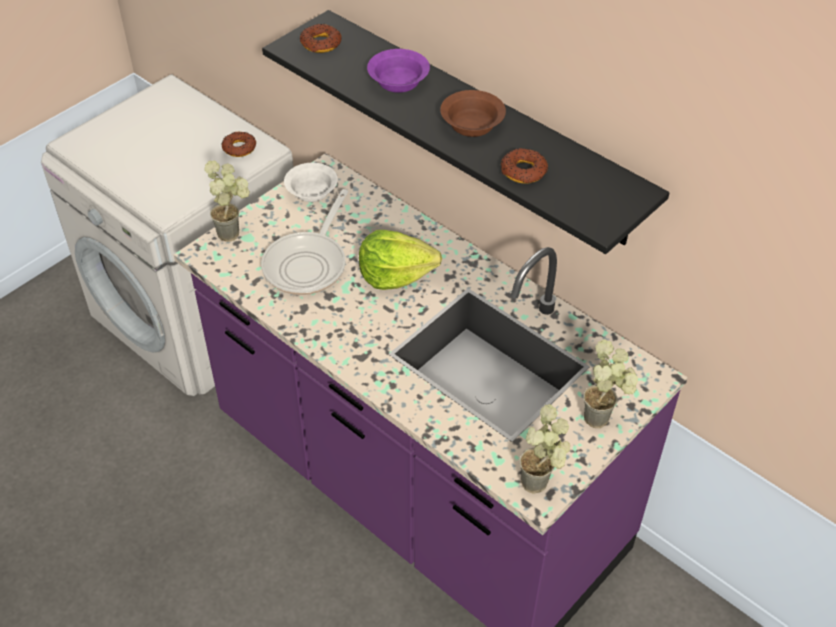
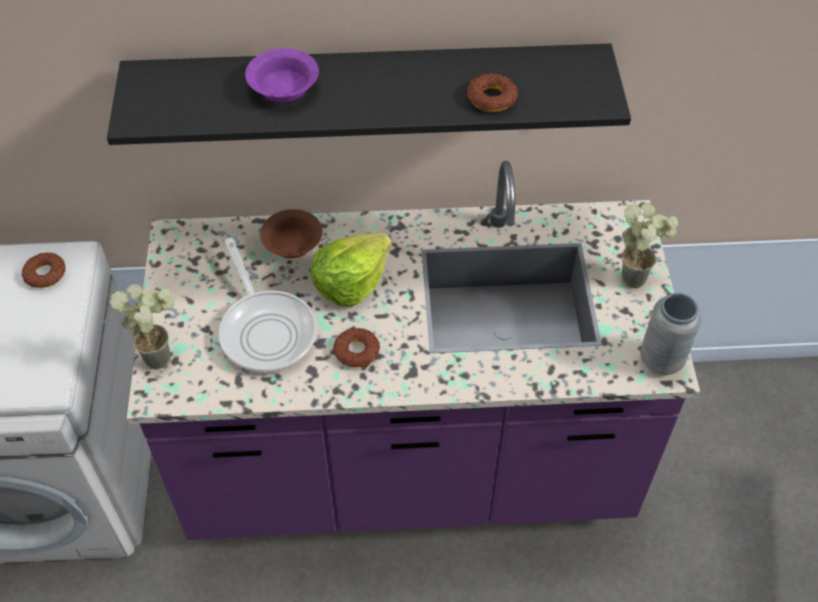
camera: 45 degrees left, 5 degrees up
white bowl [284,163,338,202] -> none
donut [300,24,342,53] -> donut moved to [333,328,380,367]
brown bowl [440,90,506,137] -> brown bowl moved to [260,209,323,258]
potted plant [519,404,570,494] -> grey vase [640,293,702,375]

